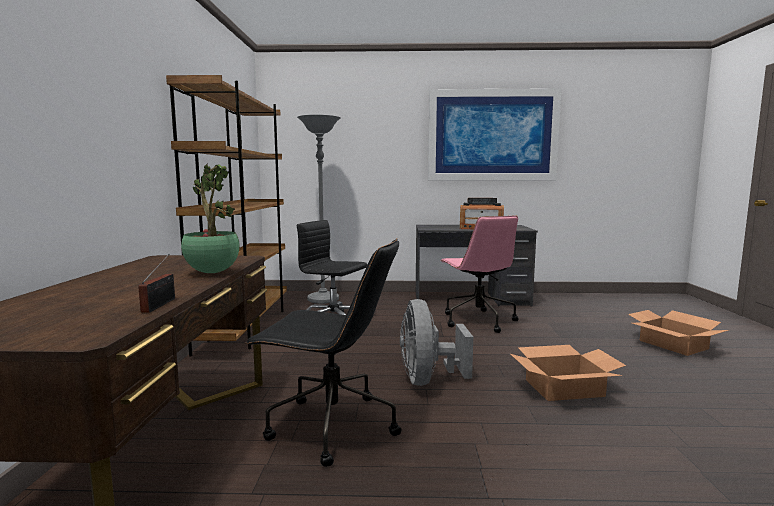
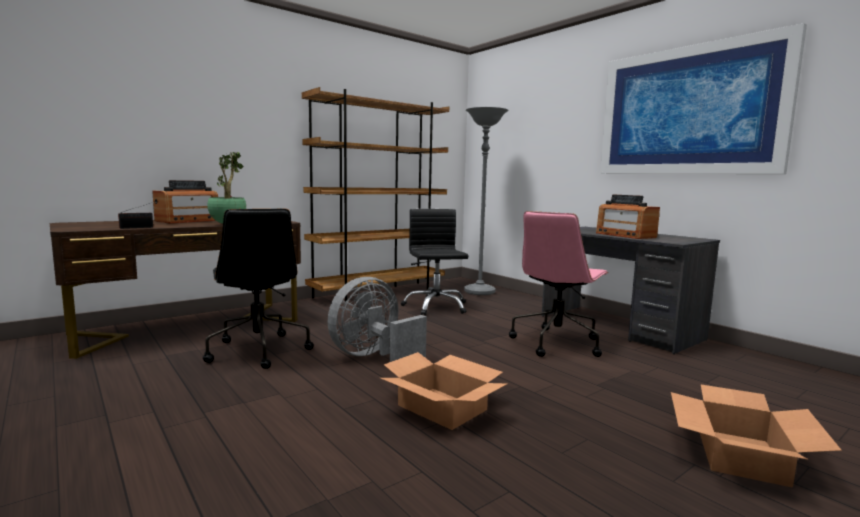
camera: 50 degrees right, 0 degrees up
none -> radio [152,180,218,223]

